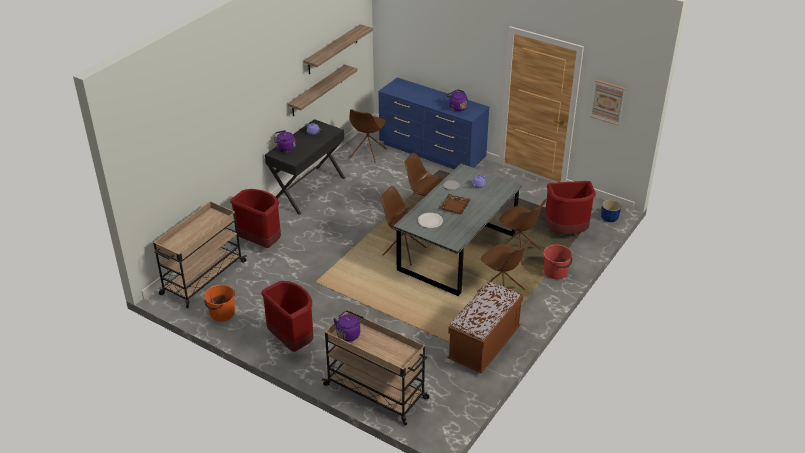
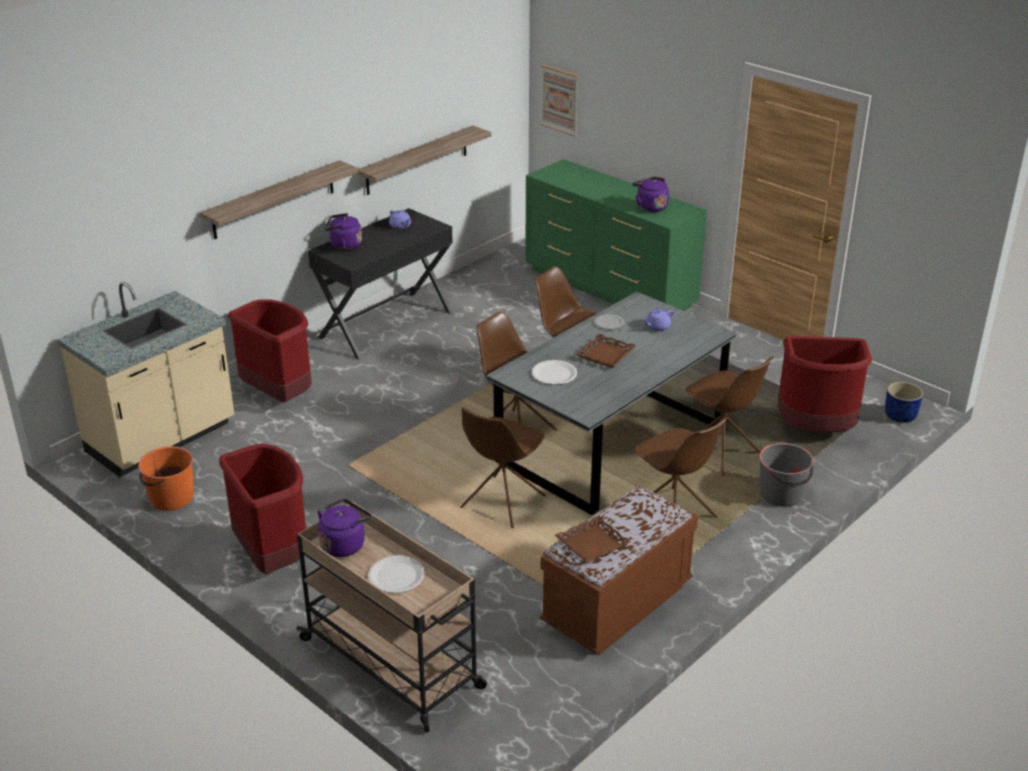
camera: 10 degrees right, 5 degrees down
beige cart [153,201,247,308] -> beige counter [57,282,234,477]
shelf [304,24,373,74] -> shelf moved to [200,160,359,239]
brown chair [350,109,387,163] -> brown chair moved to [460,407,546,528]
blue dresser [379,77,489,169] -> green dresser [525,159,707,311]
red bucket [543,244,572,279] -> grey bucket [759,443,814,507]
picture [590,80,625,126] -> picture moved to [540,65,579,136]
none -> white plate [368,555,425,593]
none -> brown tray [555,515,631,563]

